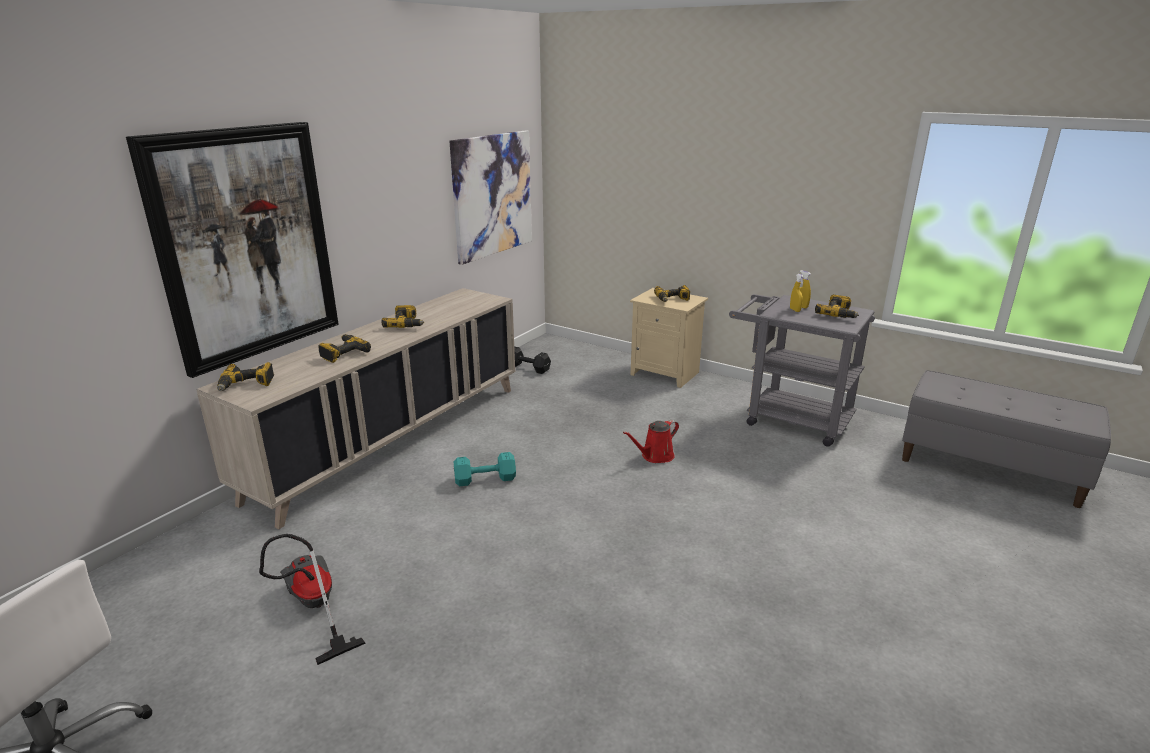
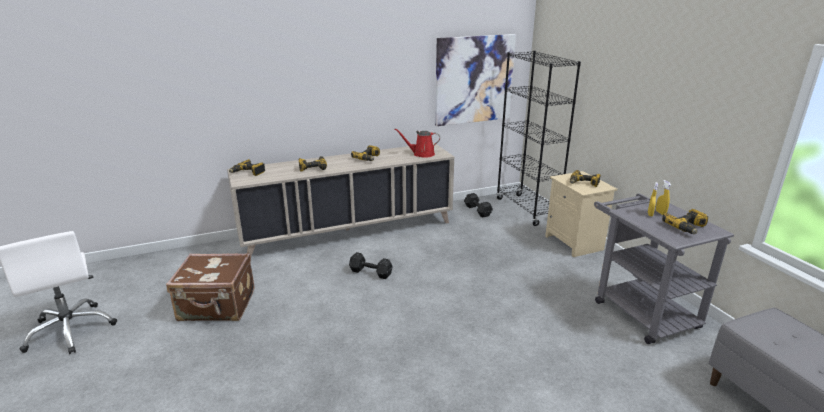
camera: 35 degrees right, 0 degrees up
picture [126,122,339,378] -> none
vacuum cleaner [259,534,366,665] -> brown suitcase [166,253,255,321]
turquoise dumbbell [454,452,516,486] -> black dumbbell [349,252,393,279]
red watering can [623,420,679,463] -> red watering can moved to [394,129,440,158]
none -> black bookcase [496,51,581,226]

